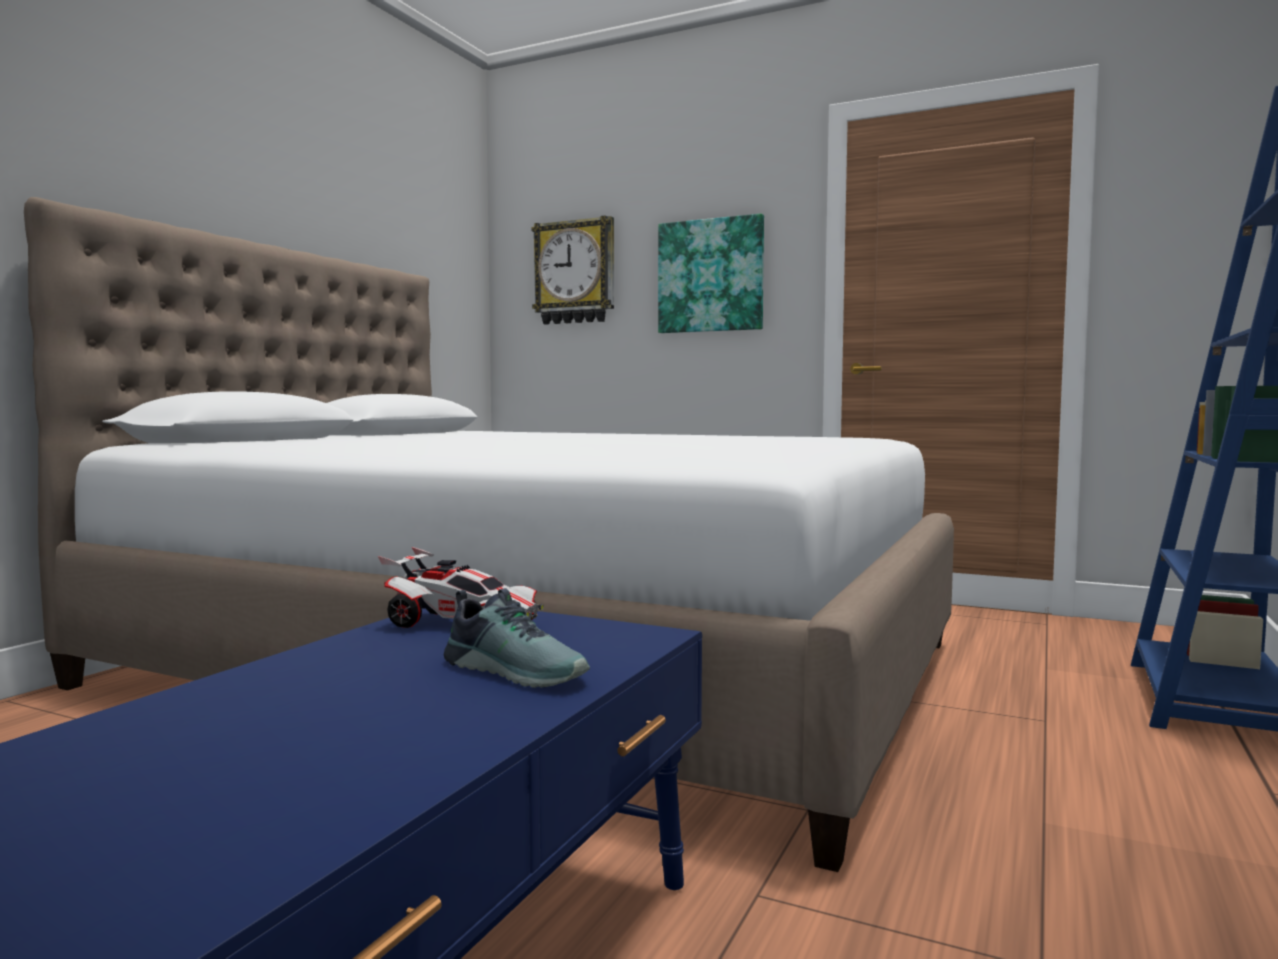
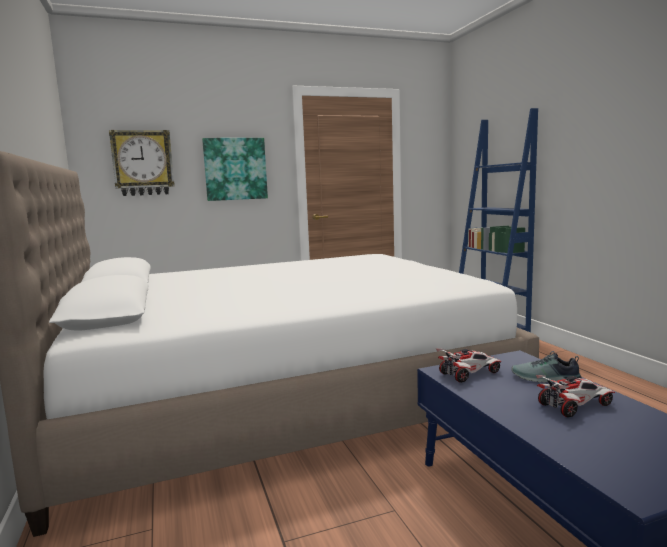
camera: 45 degrees left, 5 degrees up
shoe [444,588,590,688] -> shoe turned 150 degrees counterclockwise [511,351,582,383]
none -> toy car [536,375,615,418]

